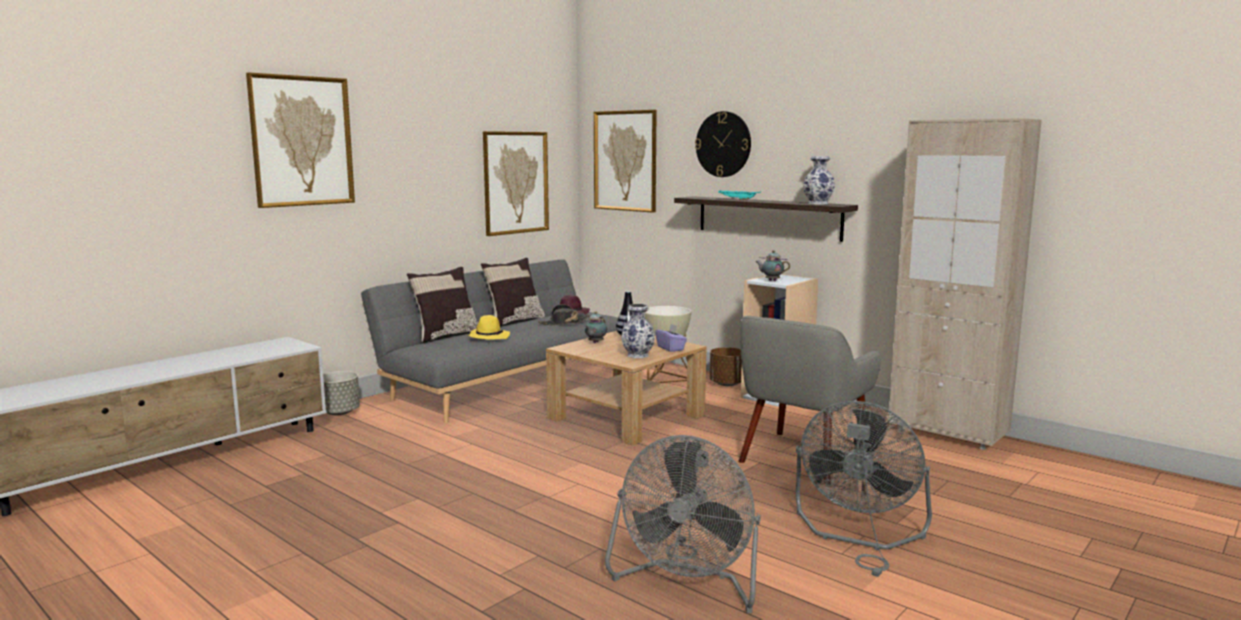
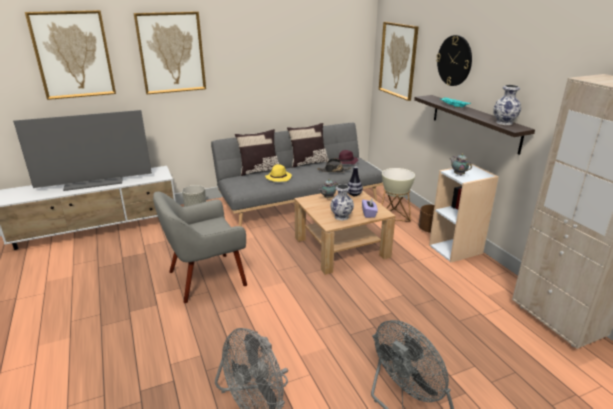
camera: 25 degrees right, 15 degrees up
picture [483,131,549,236] -> picture moved to [25,10,116,100]
grey armchair [738,316,881,485] -> grey armchair moved to [153,191,247,303]
none -> television [13,110,152,191]

